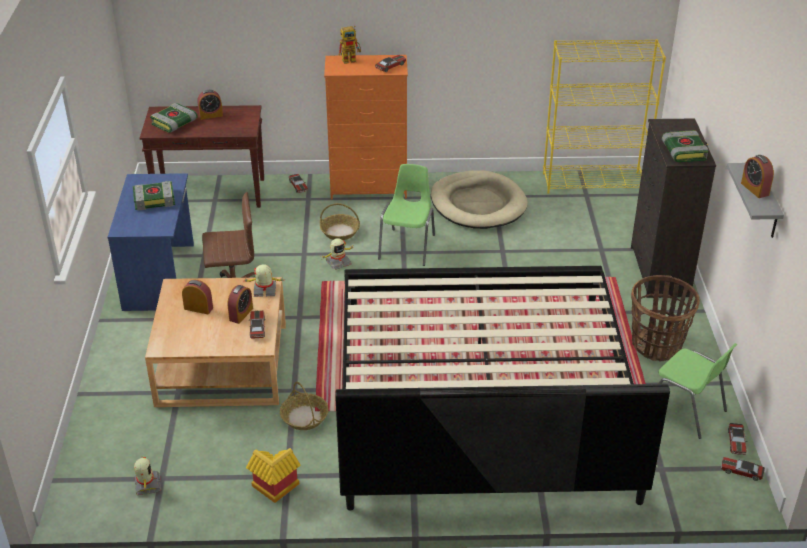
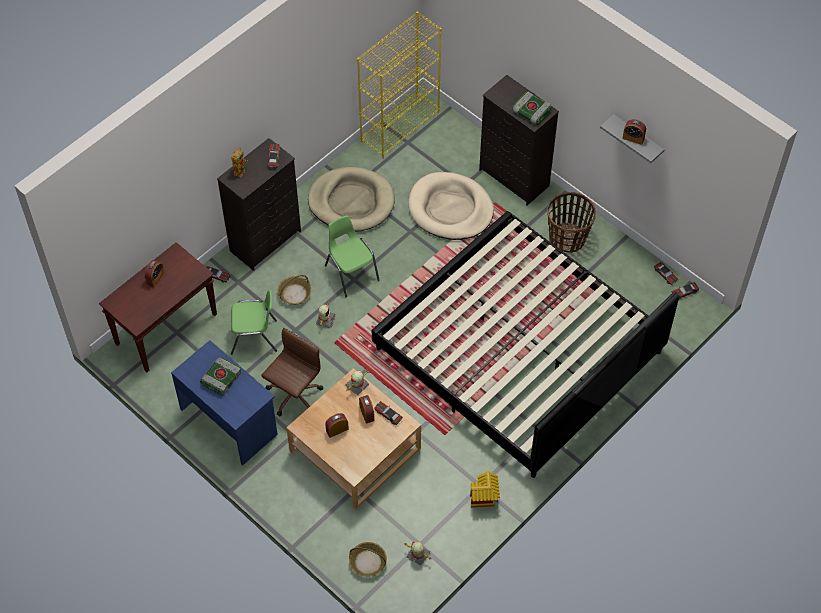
camera: 45 degrees left, 20 degrees up
book [150,103,197,133] -> none
basket [280,382,329,430] -> basket moved to [349,542,387,577]
orange dresser [324,55,408,199] -> black dresser [217,138,301,271]
green chair [658,343,737,439] -> green chair moved to [231,290,277,355]
none -> beige dog bed [408,172,494,240]

